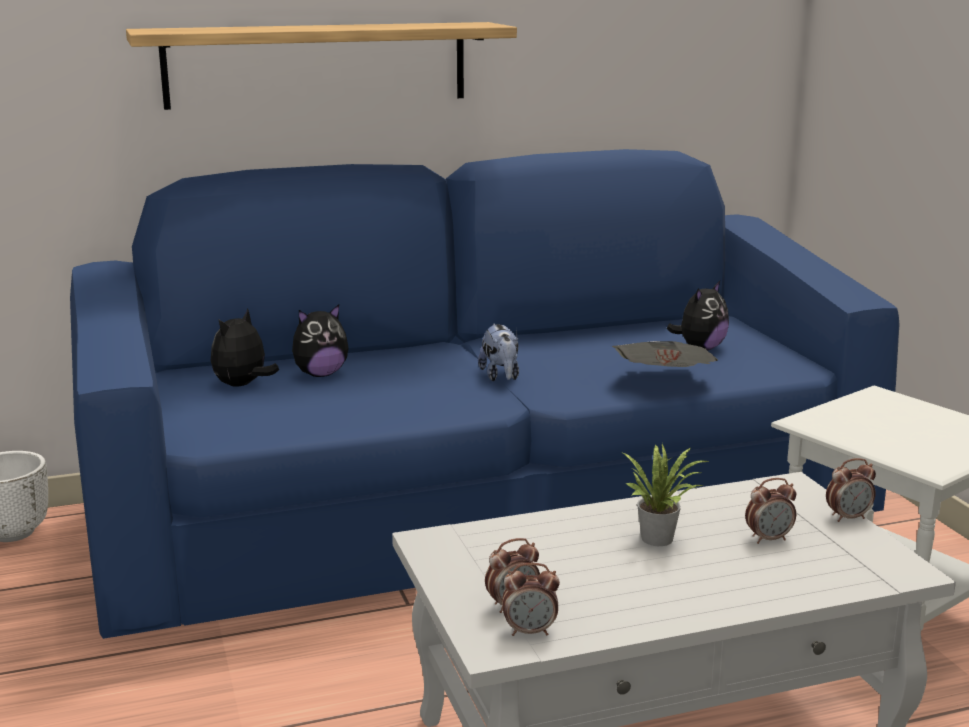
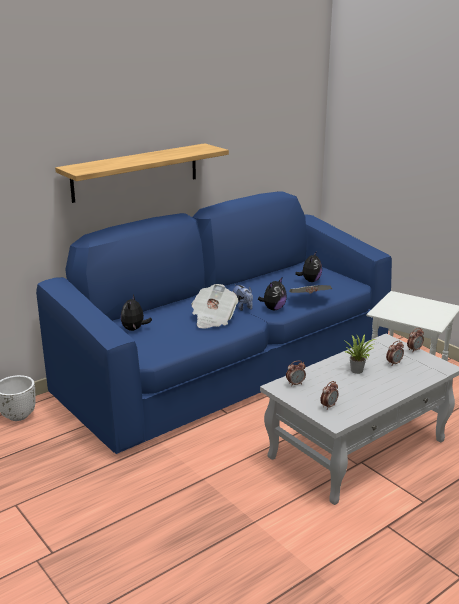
camera: 20 degrees left, 5 degrees up
plush toy [292,304,349,377] -> plush toy moved to [258,278,287,310]
alarm clock [502,563,560,636] -> alarm clock moved to [286,361,306,387]
none -> newspaper [191,284,238,329]

